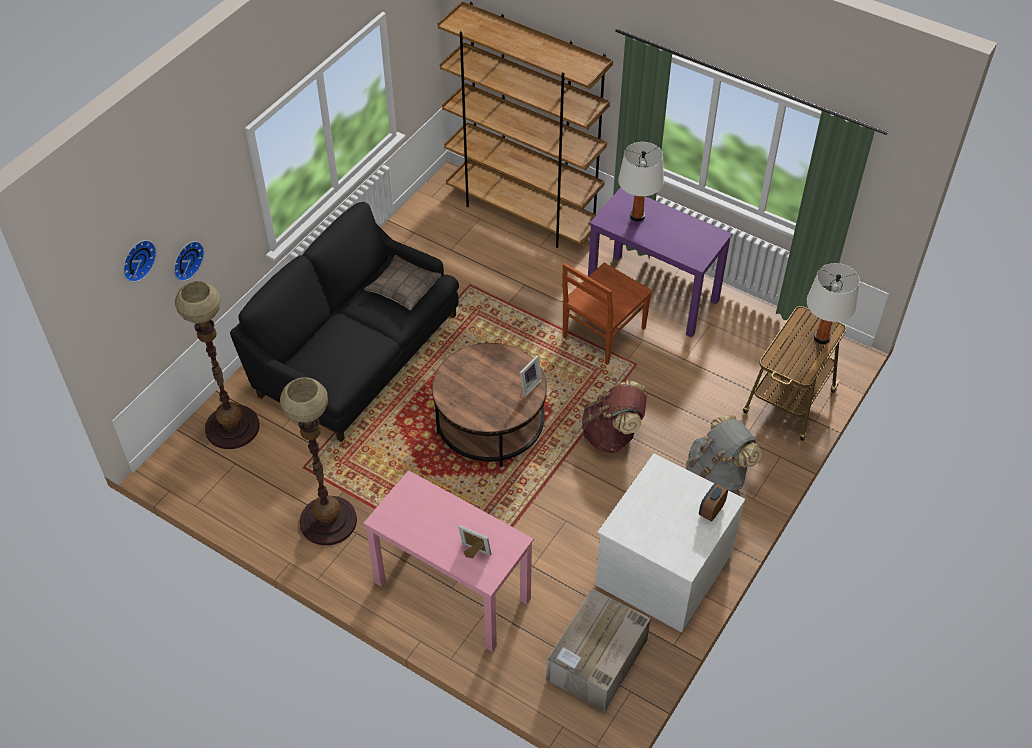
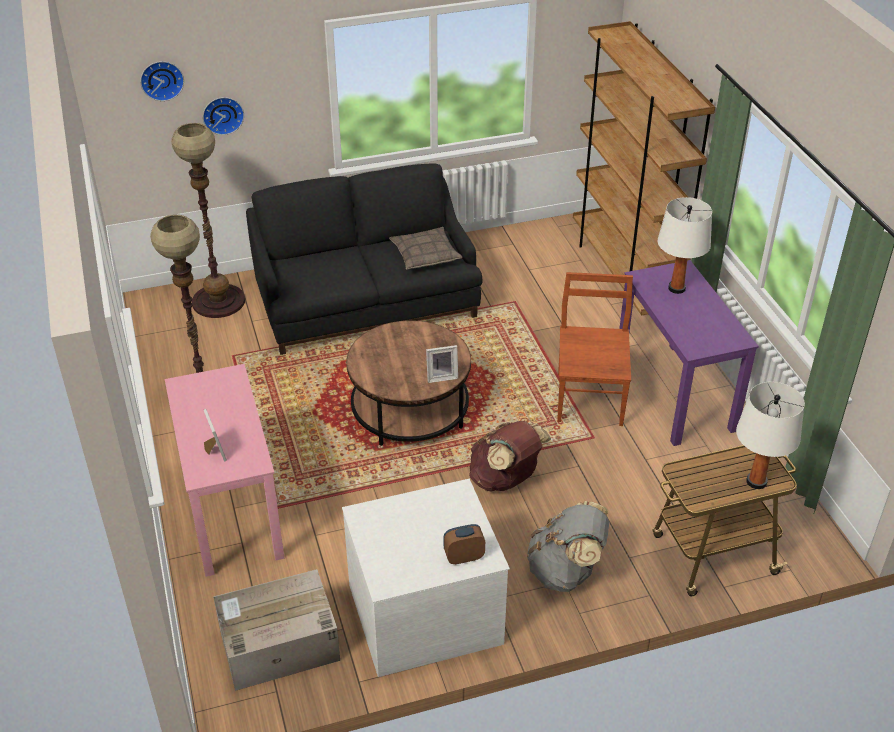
camera: 40 degrees right, 10 degrees down
brown chair [562,263,652,365] -> brown chair turned 105 degrees clockwise [557,272,633,426]

